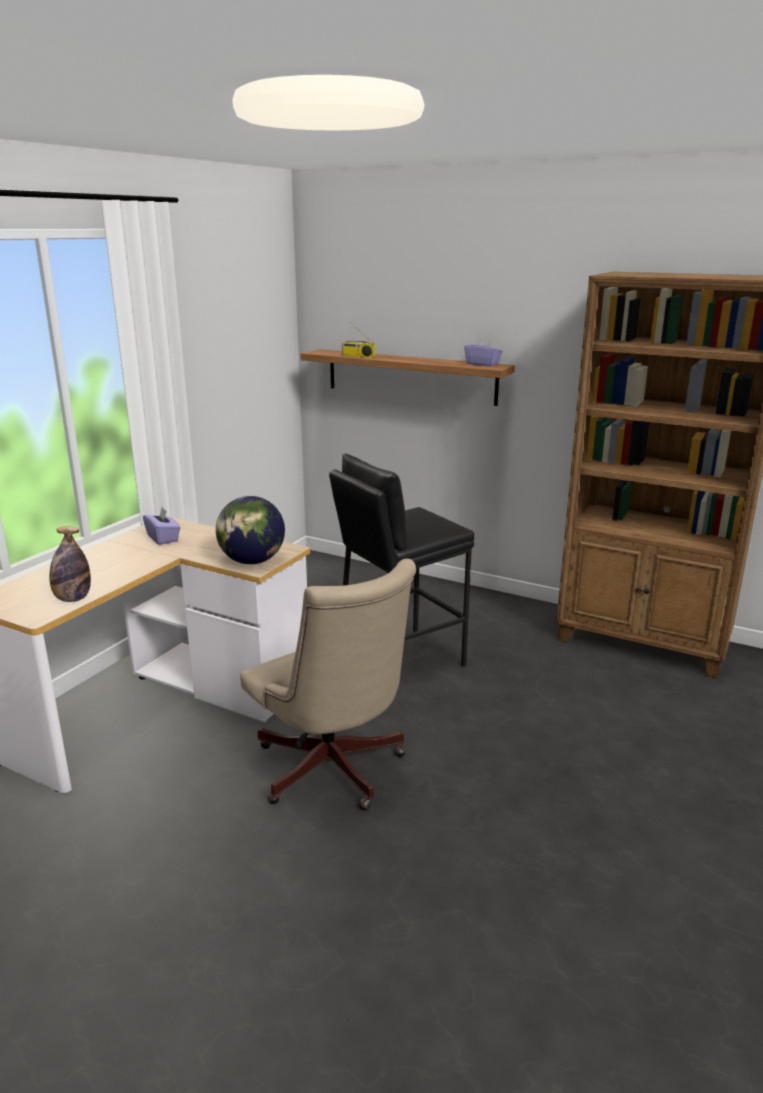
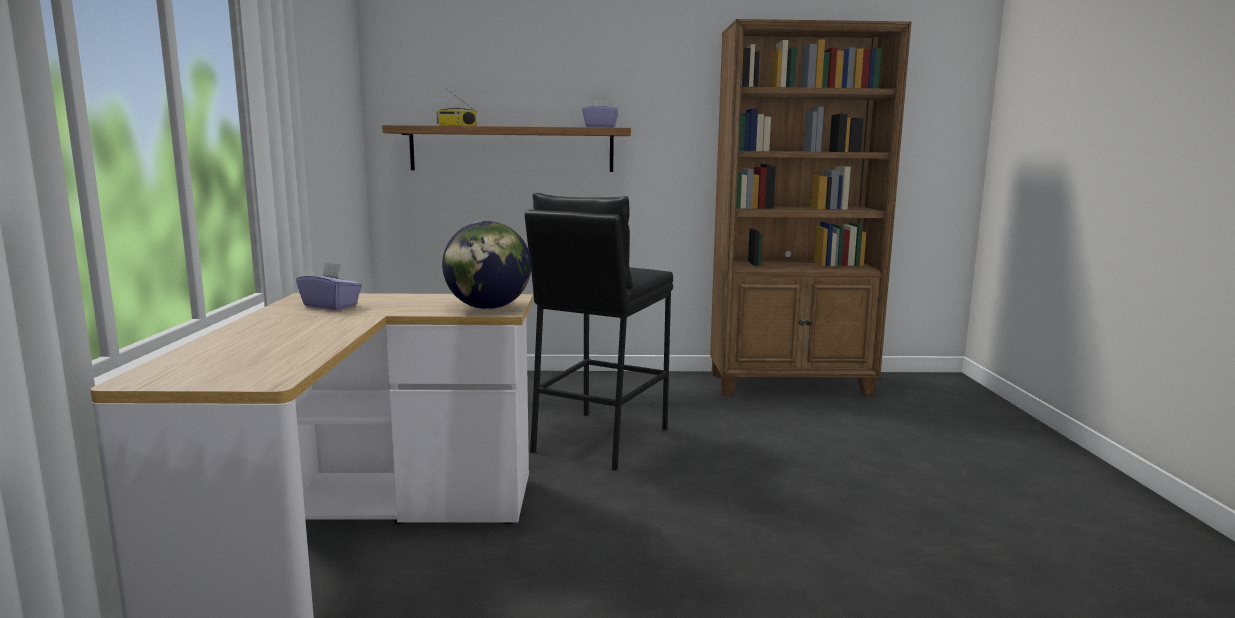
camera: 30 degrees left, 10 degrees down
bottle [49,526,91,602] -> none
beige office chair [240,558,416,810] -> none

